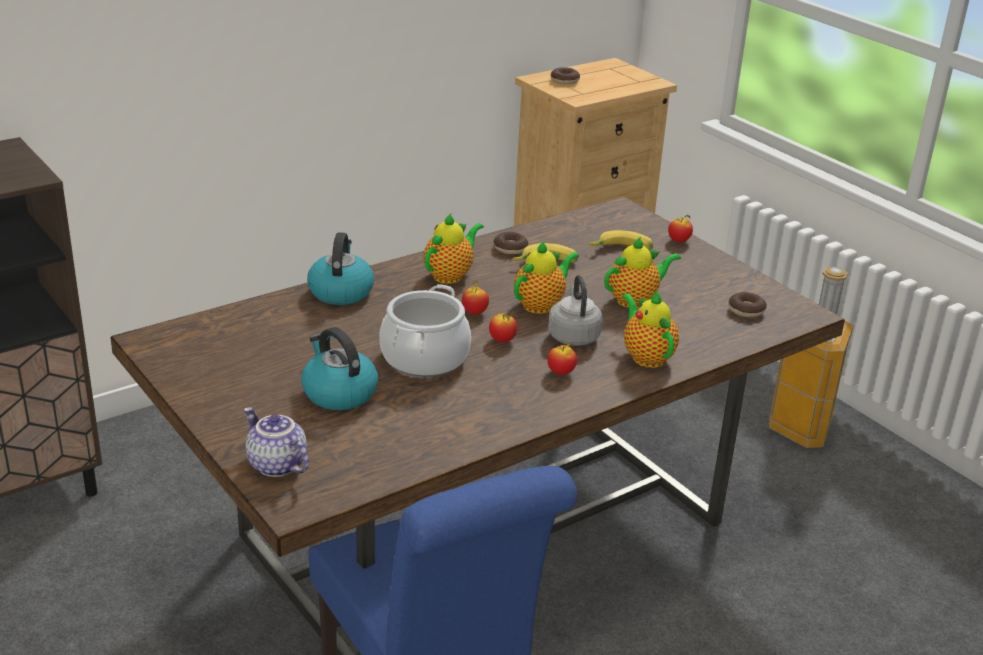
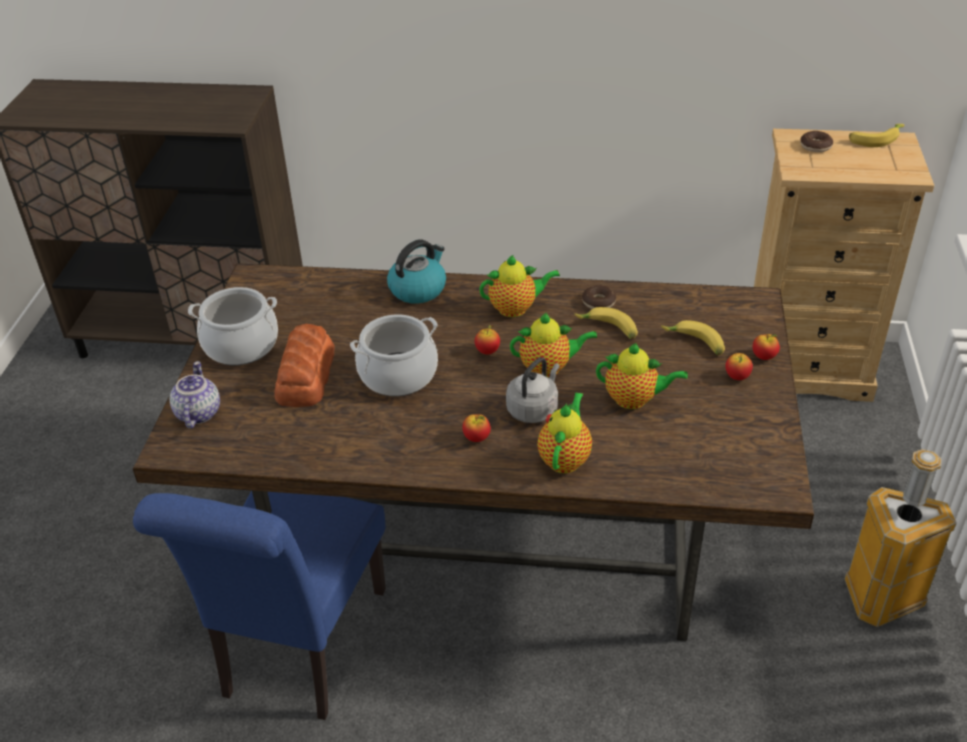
camera: 45 degrees right, 10 degrees up
kettle [301,327,378,410] -> bread [274,324,335,407]
apple [489,313,517,343] -> apple moved to [725,353,753,380]
donut [728,292,767,317] -> none
none -> cooking pot [188,287,278,365]
none -> banana [849,124,904,147]

